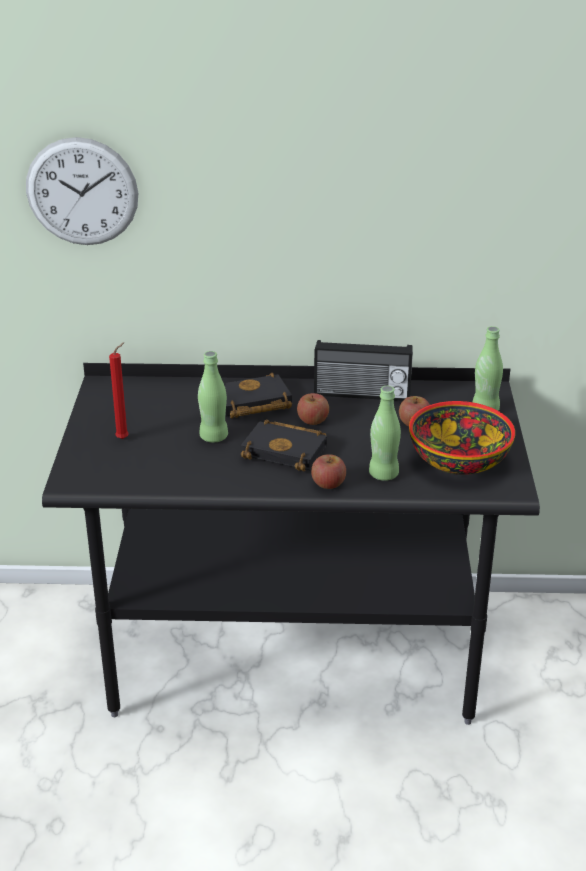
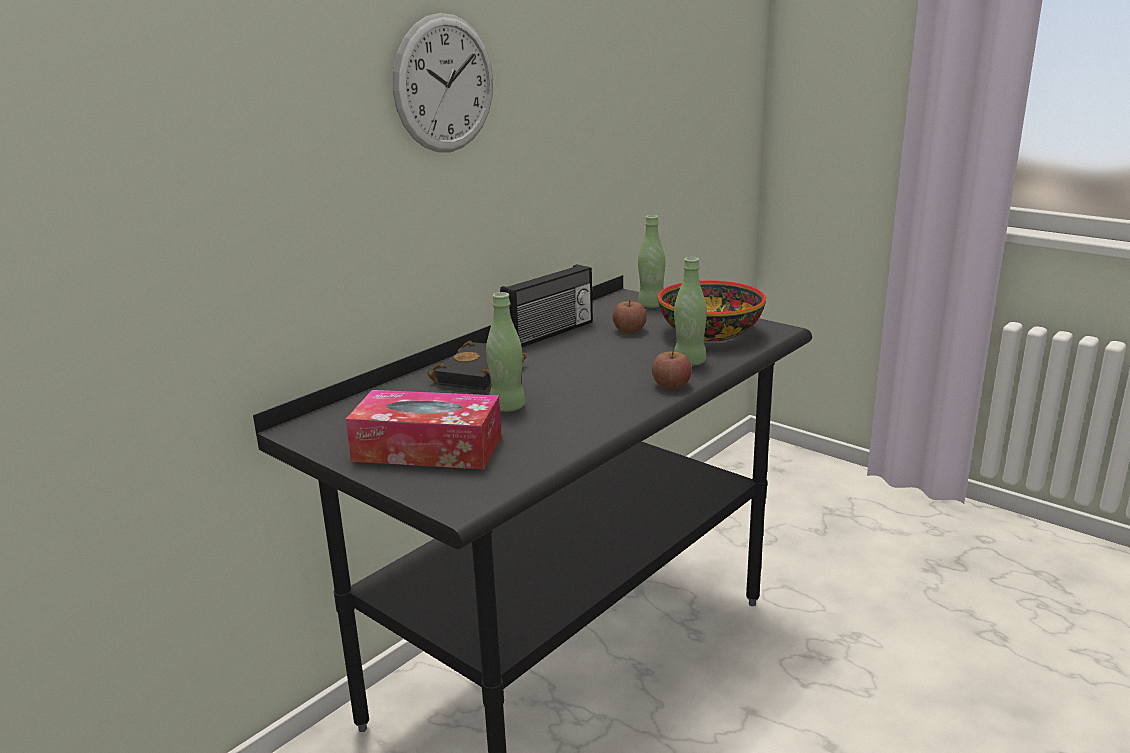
camera: 50 degrees left, 10 degrees down
wall clock [26,137,138,245] -> wall clock moved to [393,13,493,152]
red candle [109,342,129,439] -> tissue box [346,390,502,470]
black book [241,419,327,472] -> none
apple [297,393,329,425] -> none

